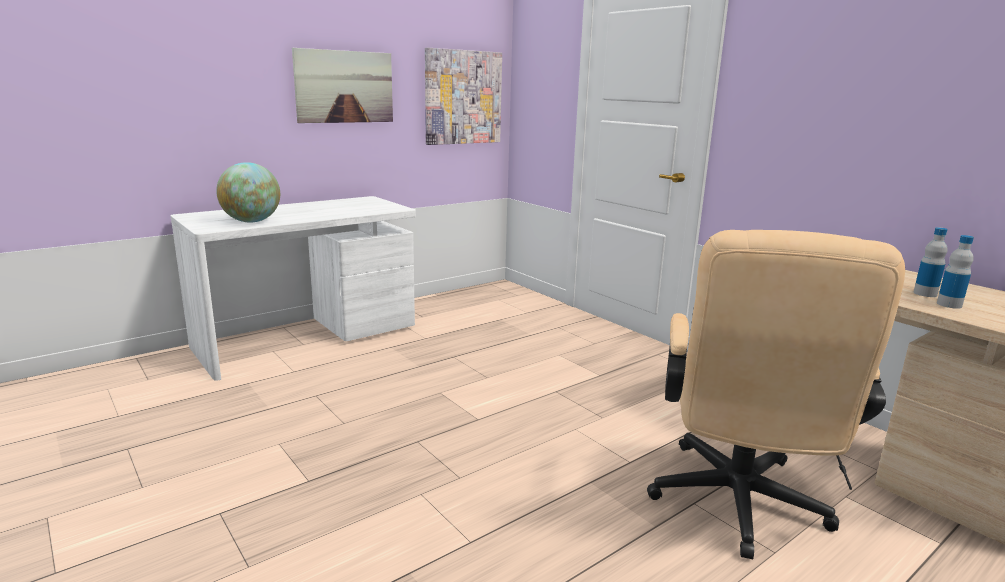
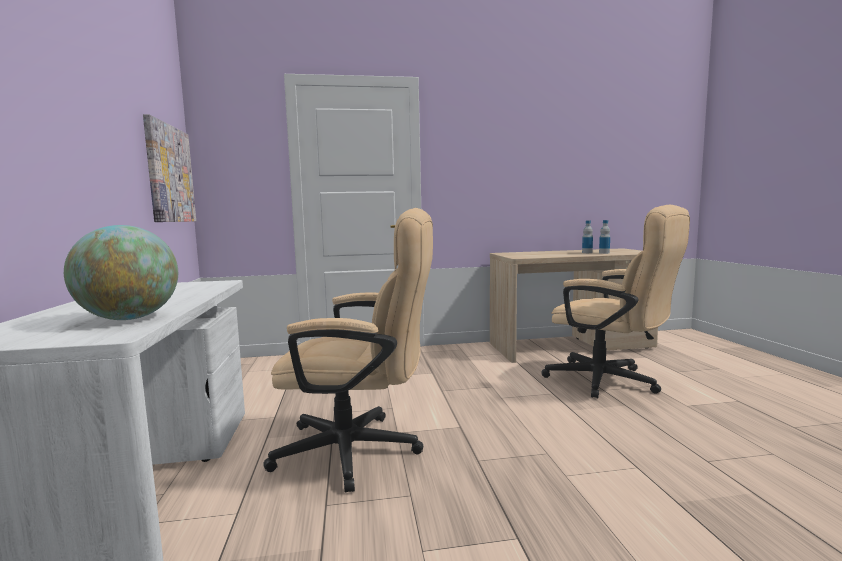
camera: 60 degrees left, 10 degrees down
picture [292,48,393,123] -> none
none -> beige office chair [263,208,433,493]

